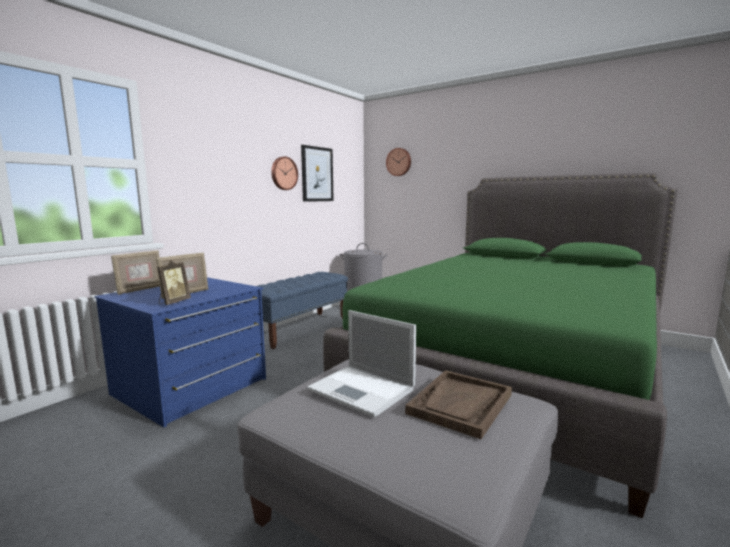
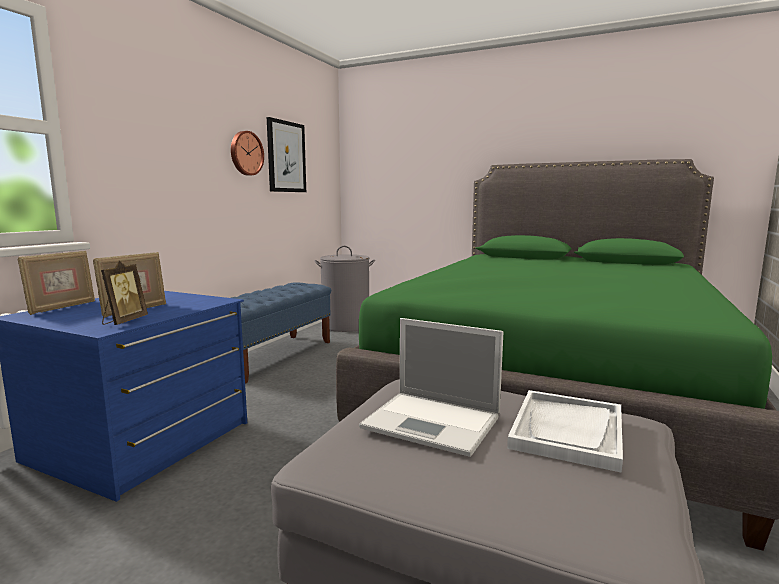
camera: 10 degrees left, 0 degrees up
wall clock [386,148,411,176] -> none
brown tray [405,370,512,439] -> white tray [507,390,623,473]

